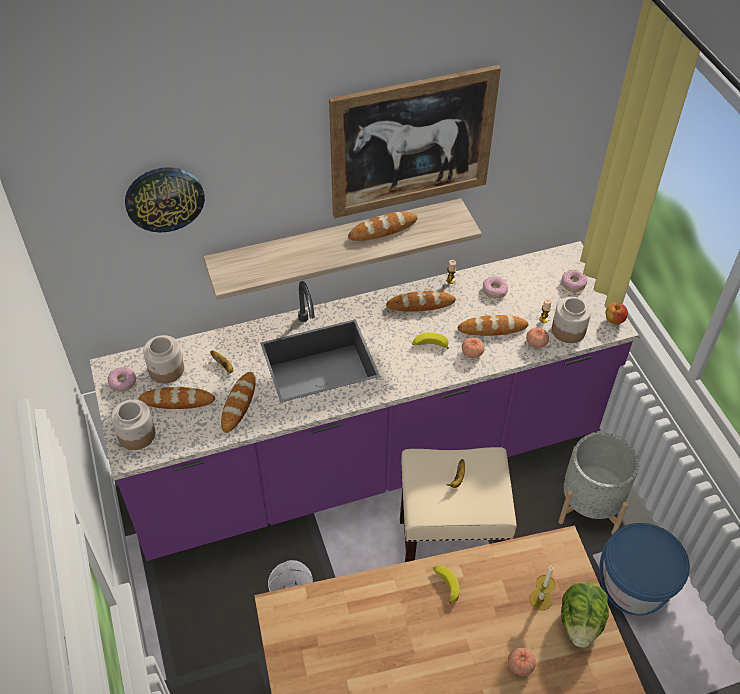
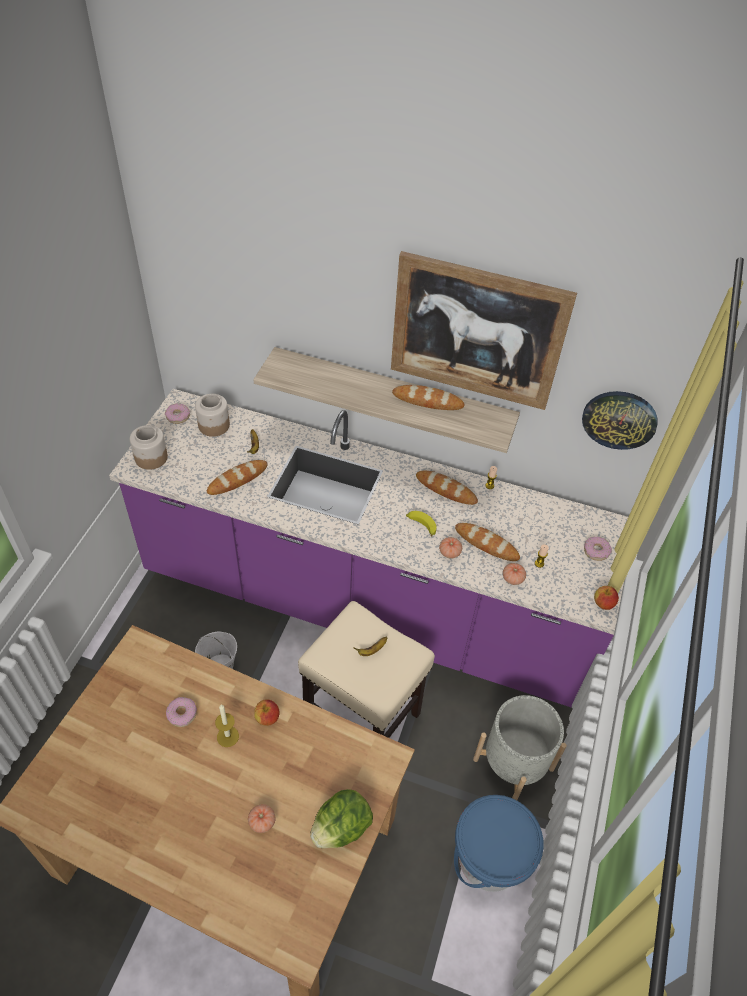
camera: 35 degrees right, 0 degrees up
wall clock [125,167,205,232] -> wall clock moved to [582,391,658,450]
bread [139,387,215,409] -> none
banana [433,565,460,604] -> apple [254,699,280,726]
donut [483,276,508,298] -> donut moved to [166,697,197,727]
candle [529,566,556,610] -> candle moved to [215,705,239,747]
jar [552,297,591,343] -> none

